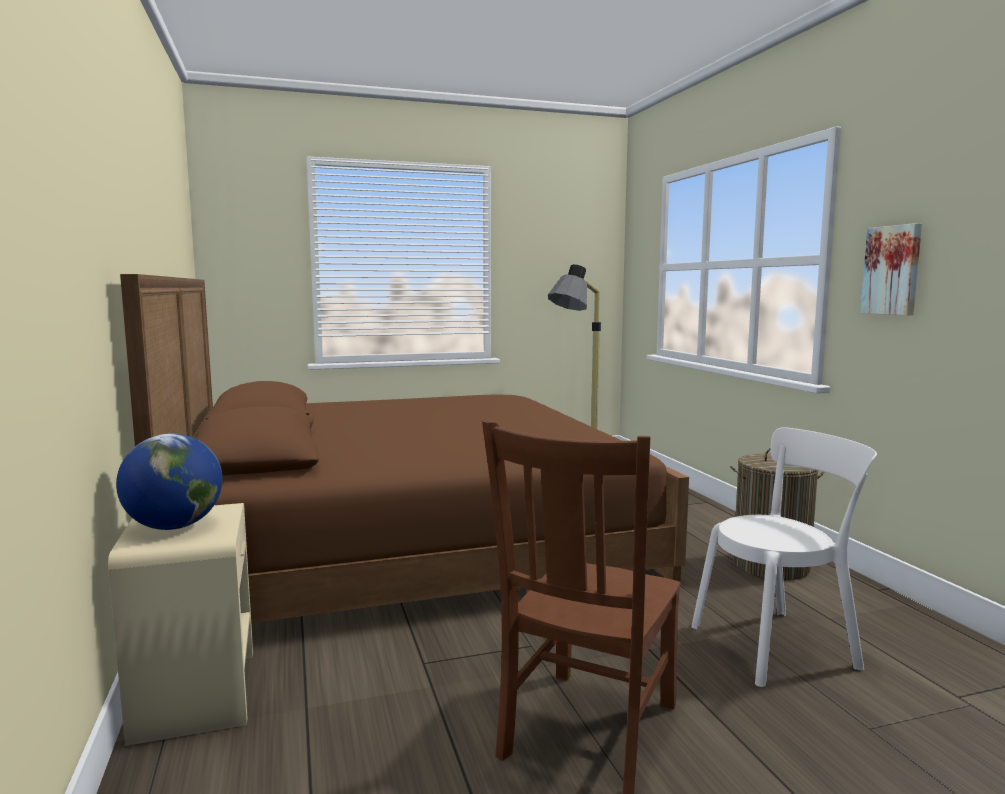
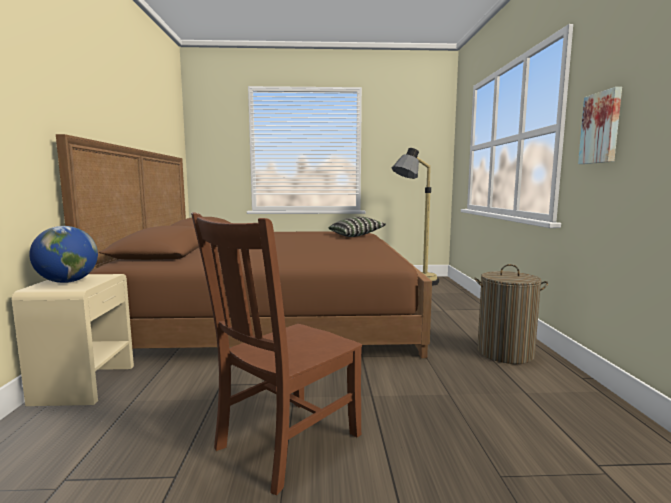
camera: 15 degrees right, 0 degrees up
white chair [691,427,877,687] -> none
none -> pillow [329,217,386,237]

